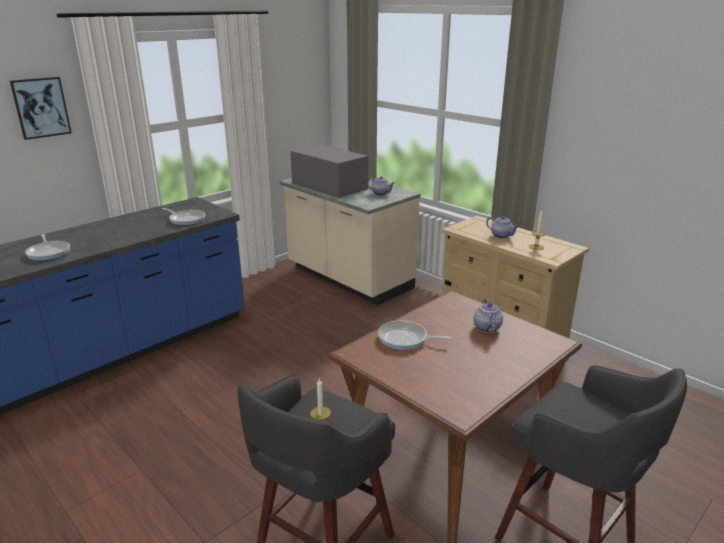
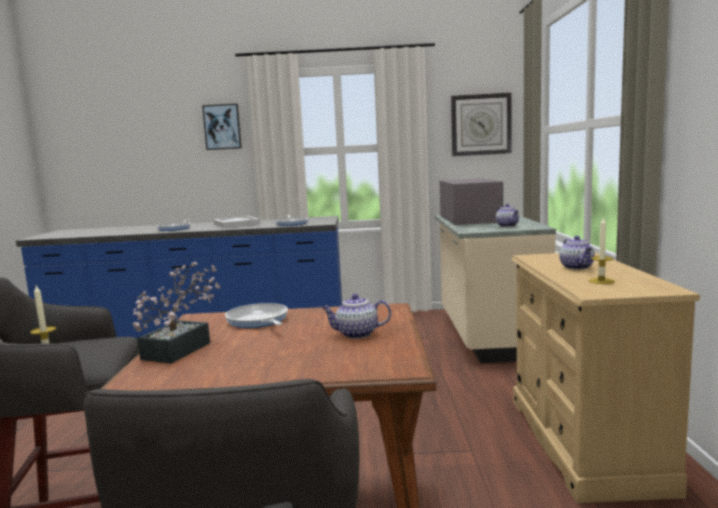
camera: 45 degrees right, 15 degrees down
teapot [473,299,503,333] -> teapot turned 135 degrees counterclockwise [321,294,391,339]
none -> potted plant [133,262,221,364]
none -> white tray [214,216,260,228]
none -> wall clock [451,93,511,156]

